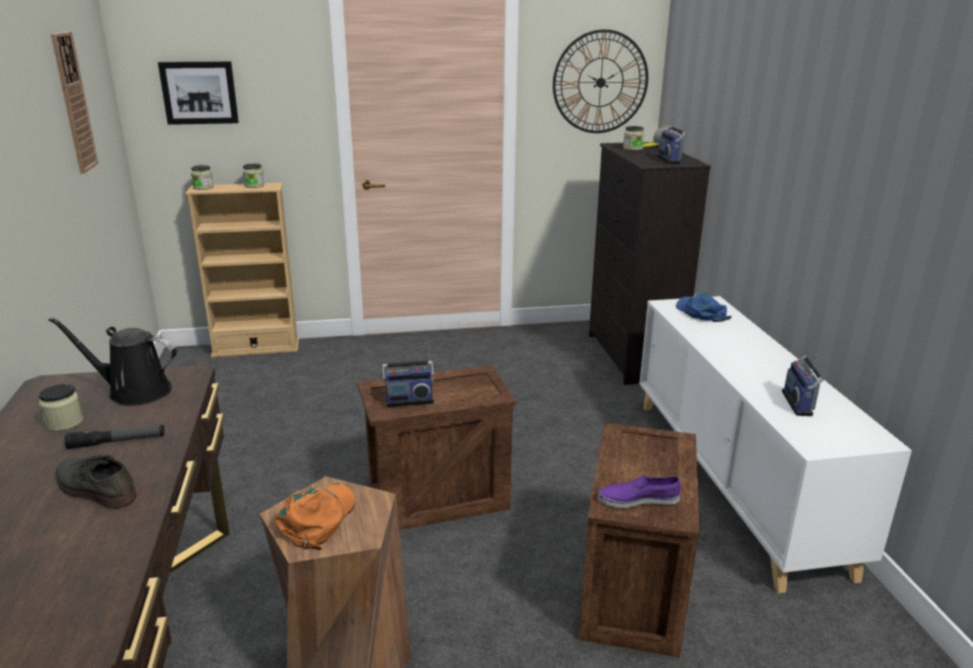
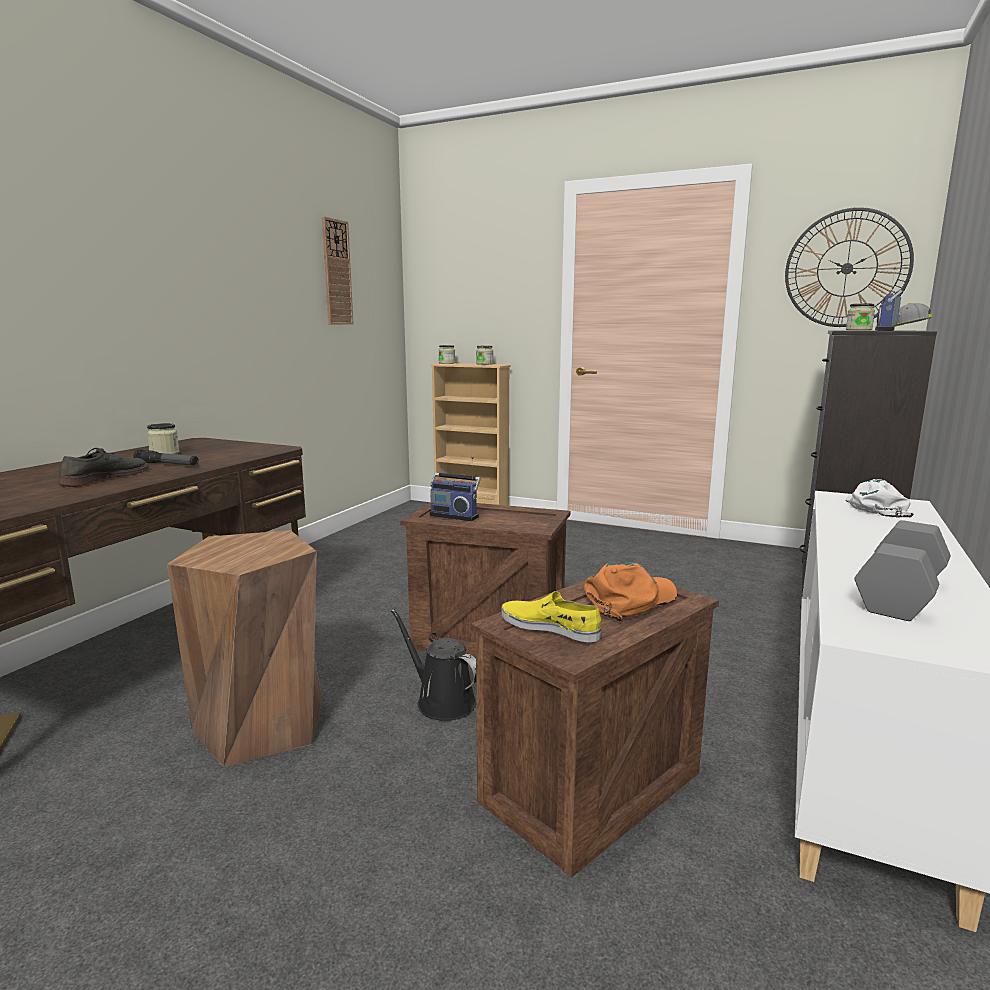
camera: 35 degrees right, 10 degrees down
black watering can [48,317,177,406] -> black watering can moved to [391,609,476,721]
grey shoe [55,454,137,509] -> grey shoe turned 45 degrees clockwise [58,448,149,487]
picture [158,61,239,125] -> none
orange cap [275,484,355,550] -> orange cap moved to [584,562,677,622]
purple shoe [598,474,681,508] -> yellow shoe [501,591,601,642]
blue cap [676,292,732,322] -> white cap [845,479,914,517]
radio [782,355,823,416] -> grey dumbbell [854,520,951,621]

